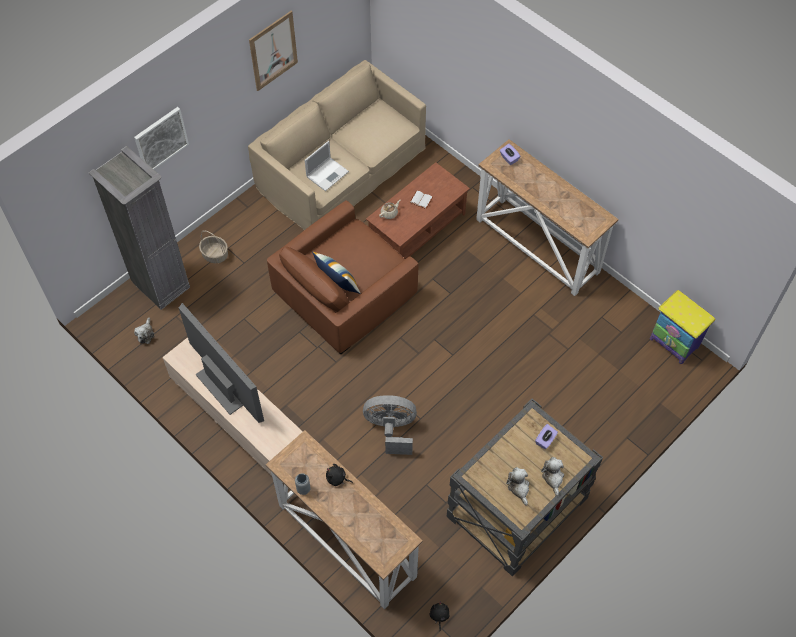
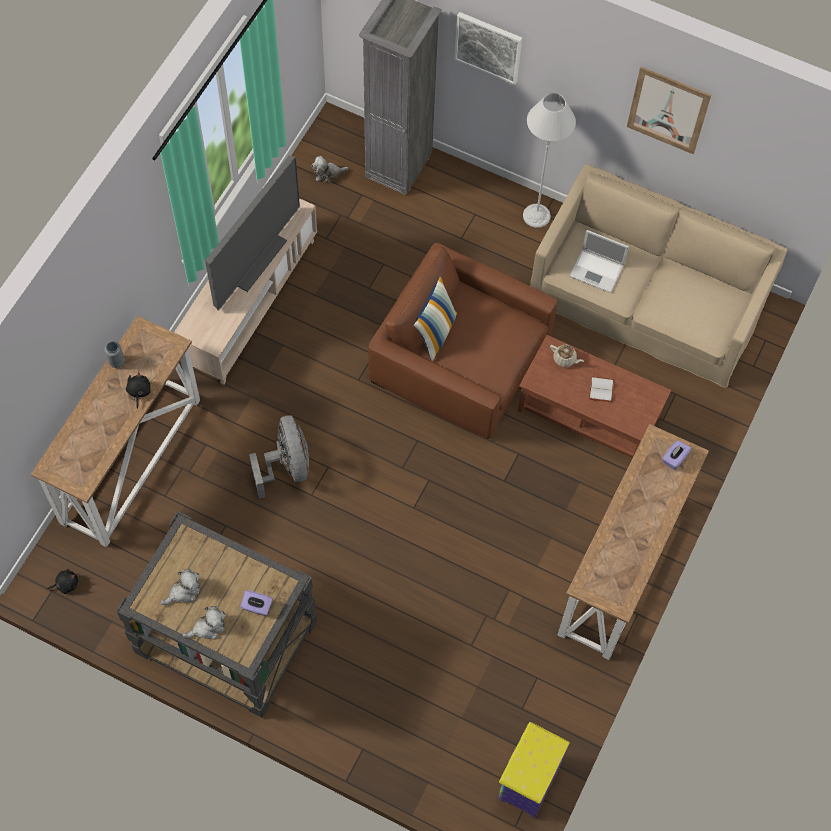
camera: 70 degrees right, 5 degrees up
basket [199,230,228,263] -> none
none -> grey floor lamp [523,93,576,228]

